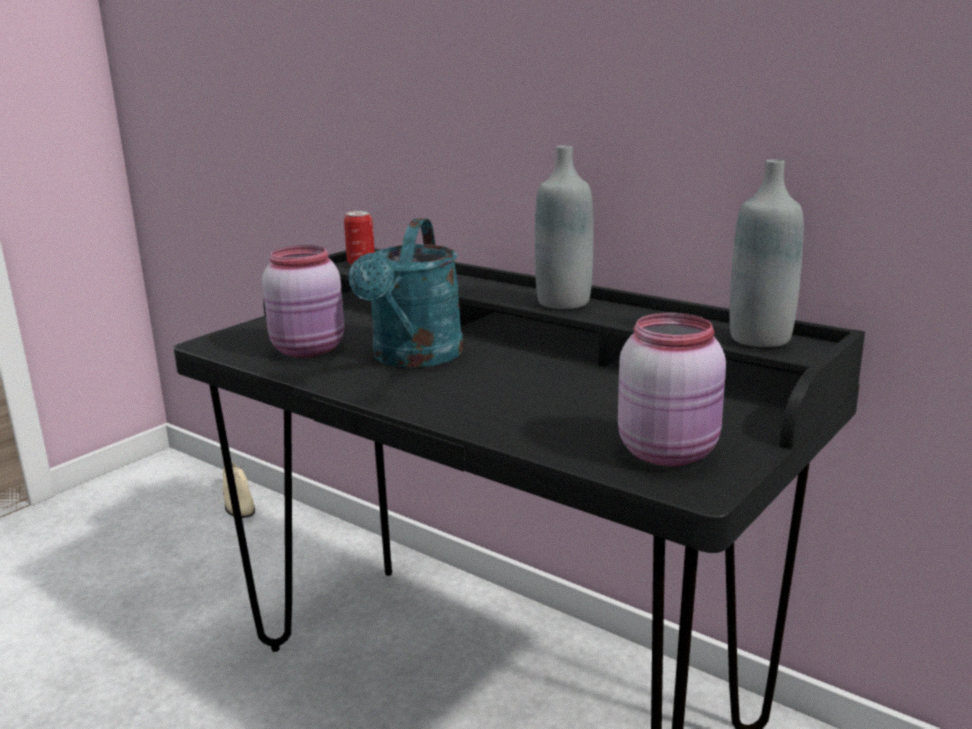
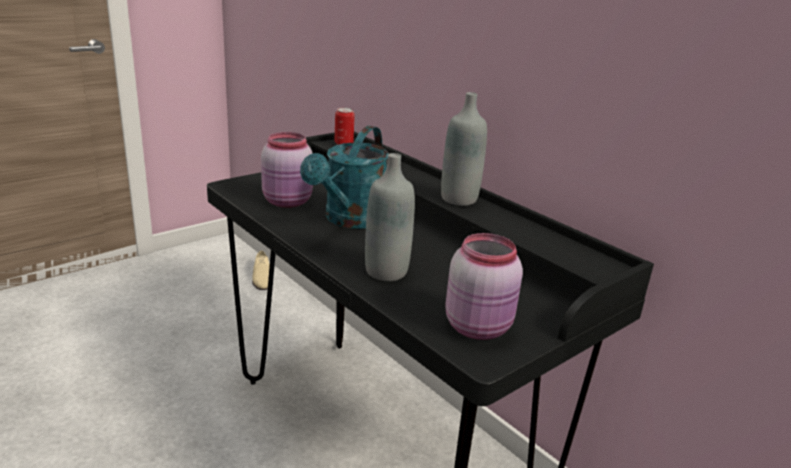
camera: 10 degrees right, 5 degrees up
grey bottle [729,159,804,347] -> grey bottle moved to [365,153,415,281]

